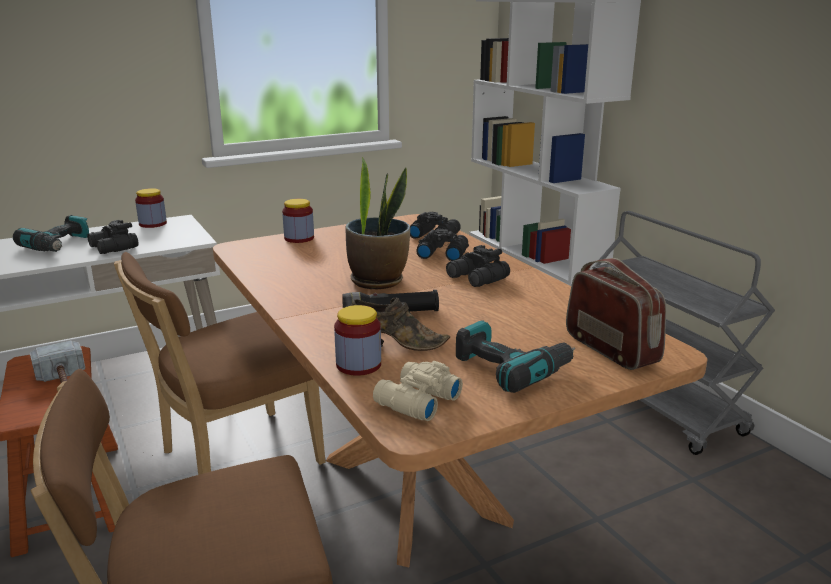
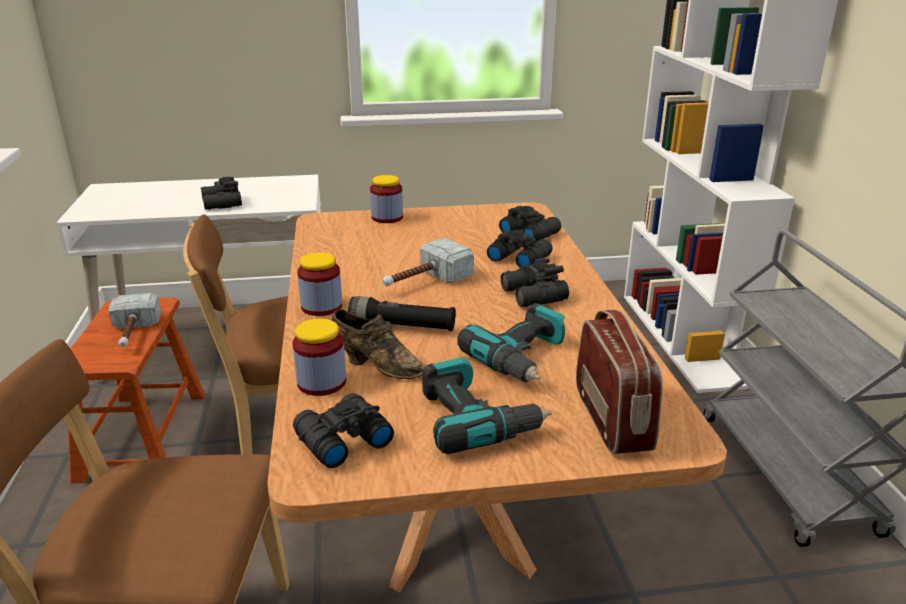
camera: 20 degrees right, 5 degrees up
power drill [13,215,89,252] -> power drill moved to [457,303,565,382]
jar [135,188,167,228] -> jar moved to [297,252,342,316]
potted plant [346,157,410,289] -> hammer [383,238,474,287]
beige binoculars [373,361,463,421] -> black binoculars [293,393,394,468]

